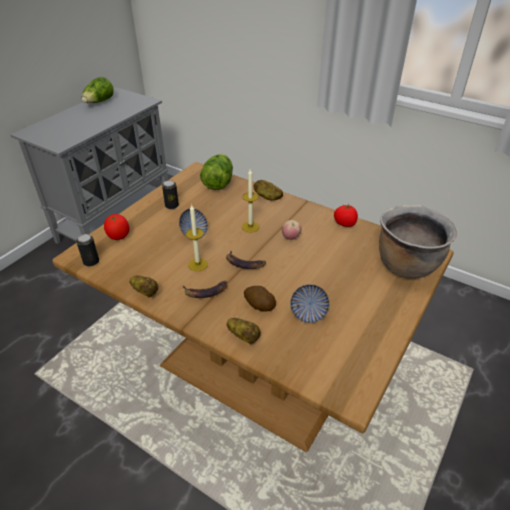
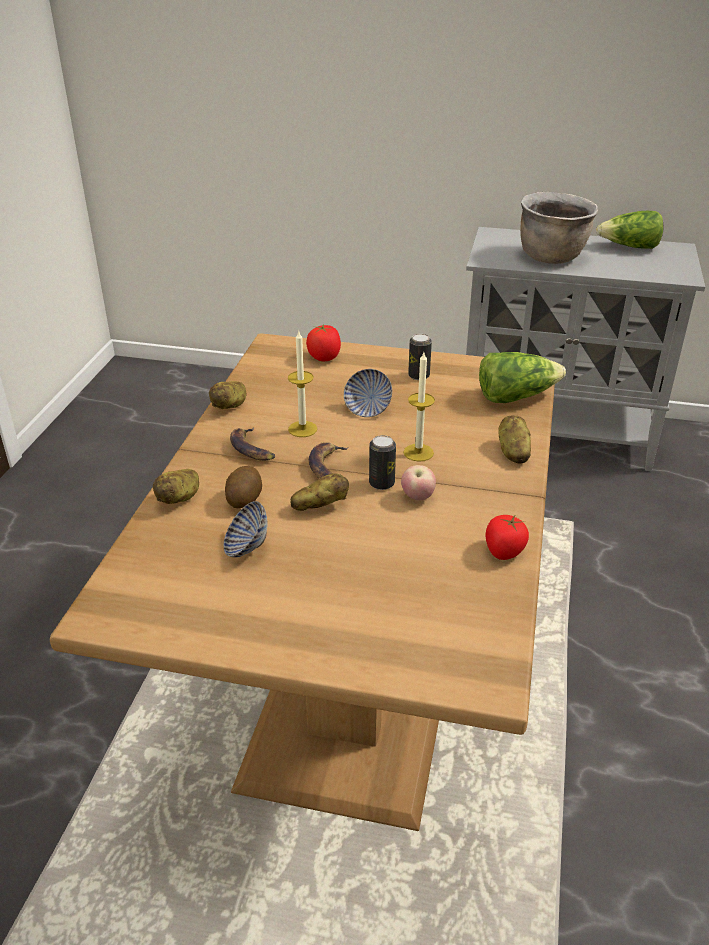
camera: 70 degrees right, 5 degrees down
can [76,234,99,267] -> can moved to [369,435,396,490]
brown cooking pot [379,205,457,279] -> brown cooking pot moved to [520,192,598,264]
none -> potato [290,473,349,511]

